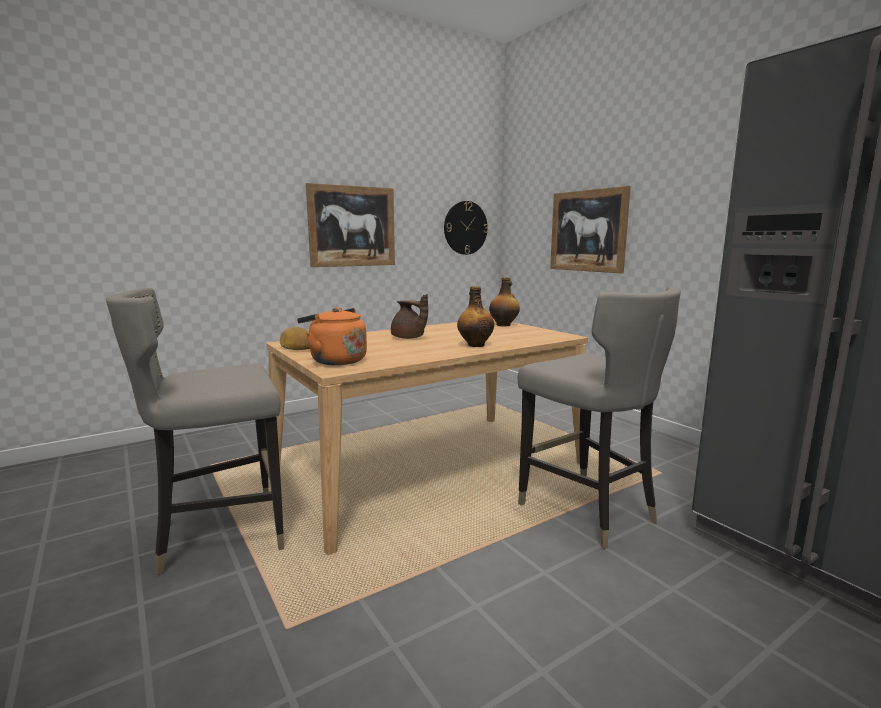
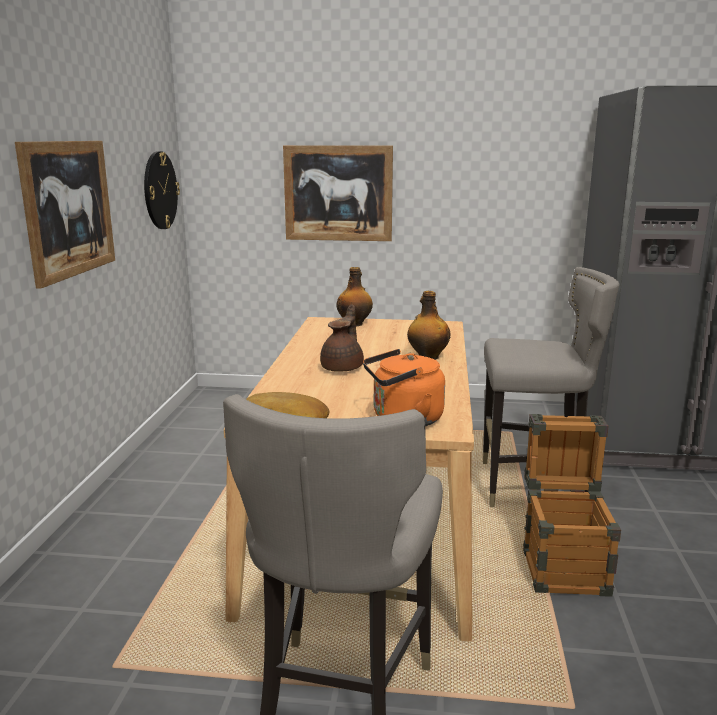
camera: 50 degrees left, 5 degrees up
brown teapot [391,294,428,339] -> brown teapot turned 60 degrees counterclockwise [320,304,364,372]
none -> crate [523,414,621,597]

